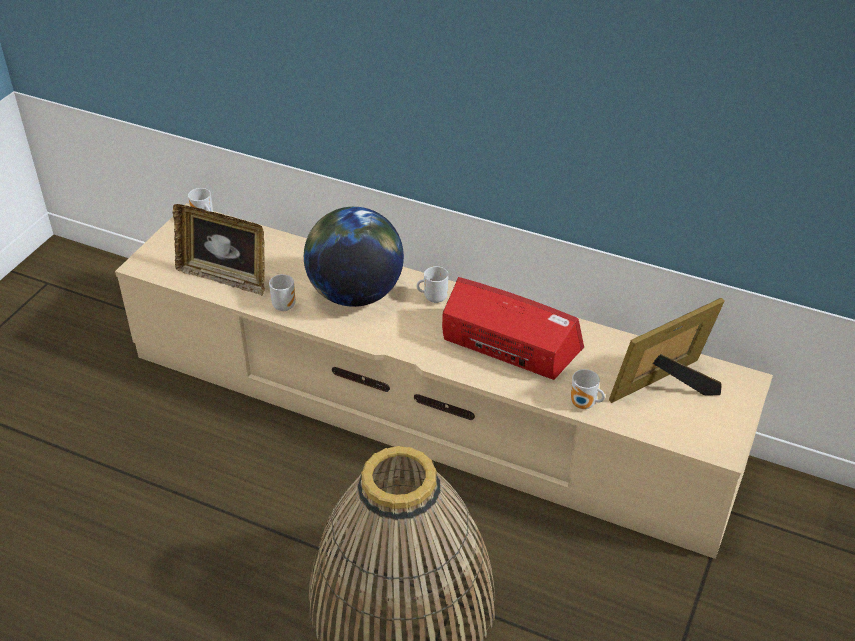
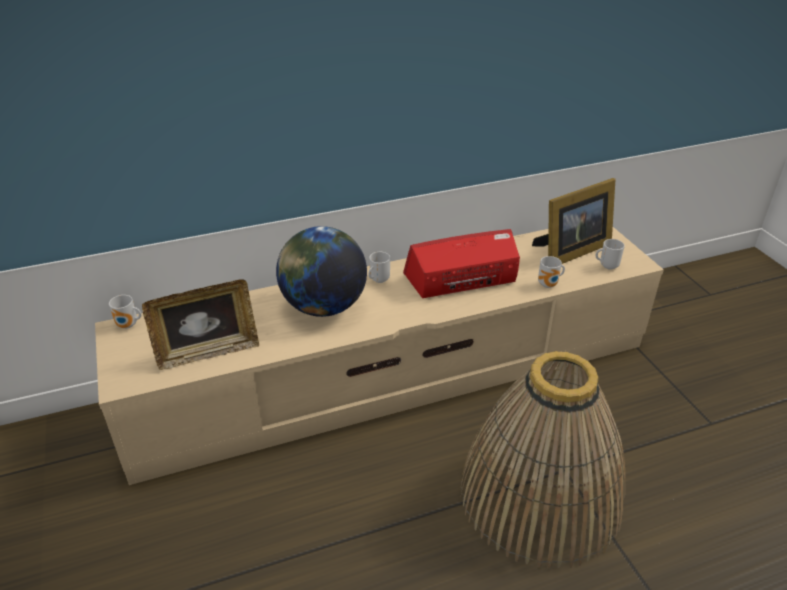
camera: 45 degrees left, 5 degrees down
mug [269,274,296,311] -> mug moved to [595,239,625,270]
picture frame [609,298,724,403] -> picture frame turned 135 degrees counterclockwise [532,178,615,264]

